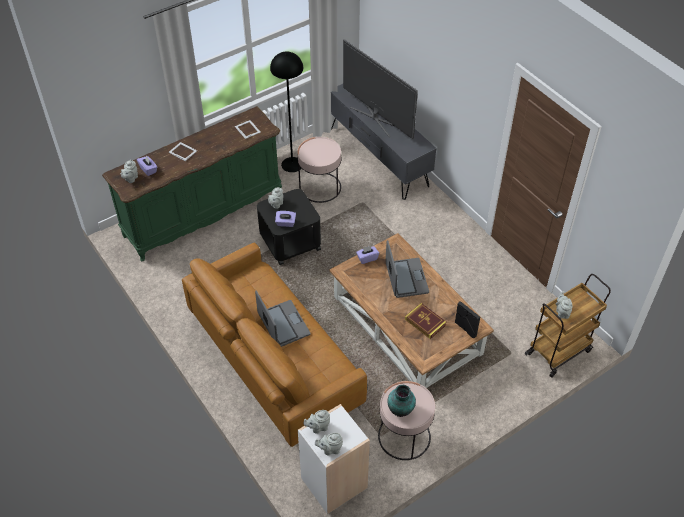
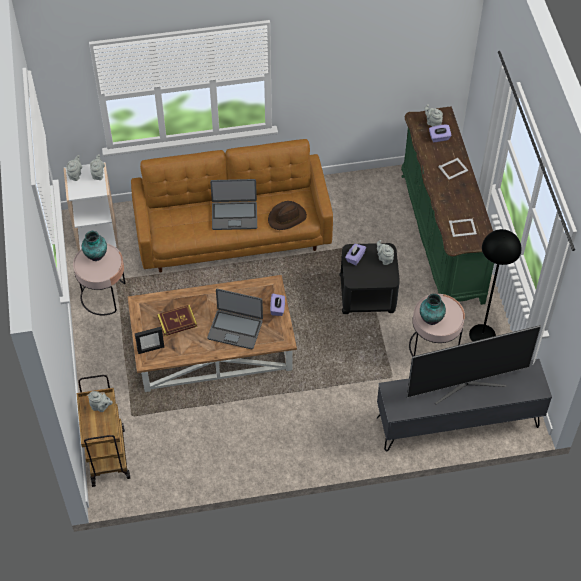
camera: 115 degrees right, 5 degrees up
none -> brown hat [268,201,307,230]
none -> vase [420,294,446,325]

